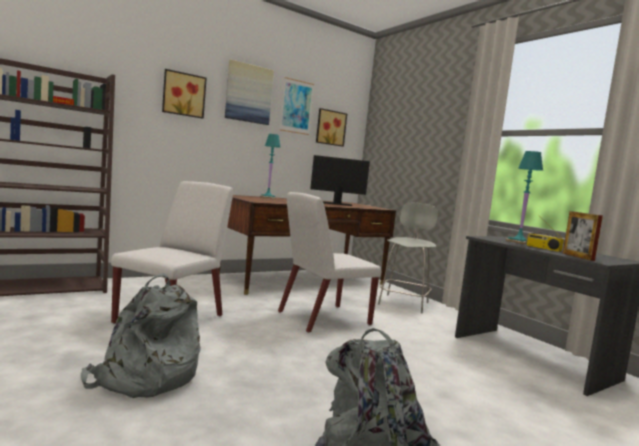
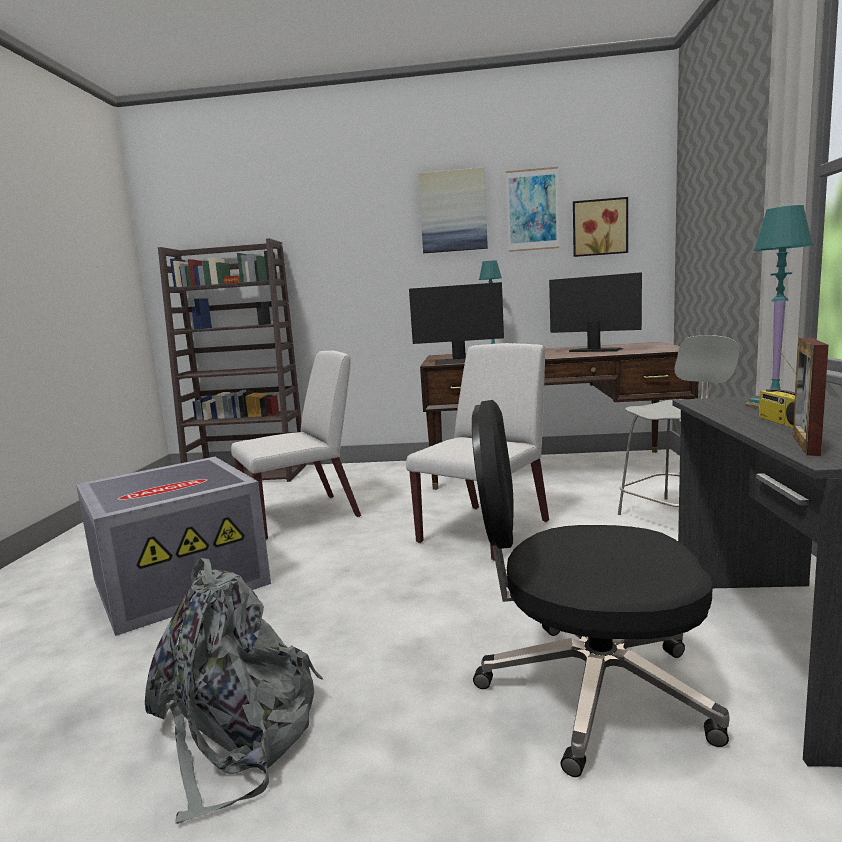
camera: 40 degrees right, 5 degrees up
grey backpack [81,273,200,398] -> grey storage box [76,457,271,636]
picture [162,69,207,119] -> none
white chair [278,192,381,333] -> white chair turned 120 degrees clockwise [406,343,549,561]
none -> monitor [409,282,504,365]
none -> black office chair [472,400,730,777]

